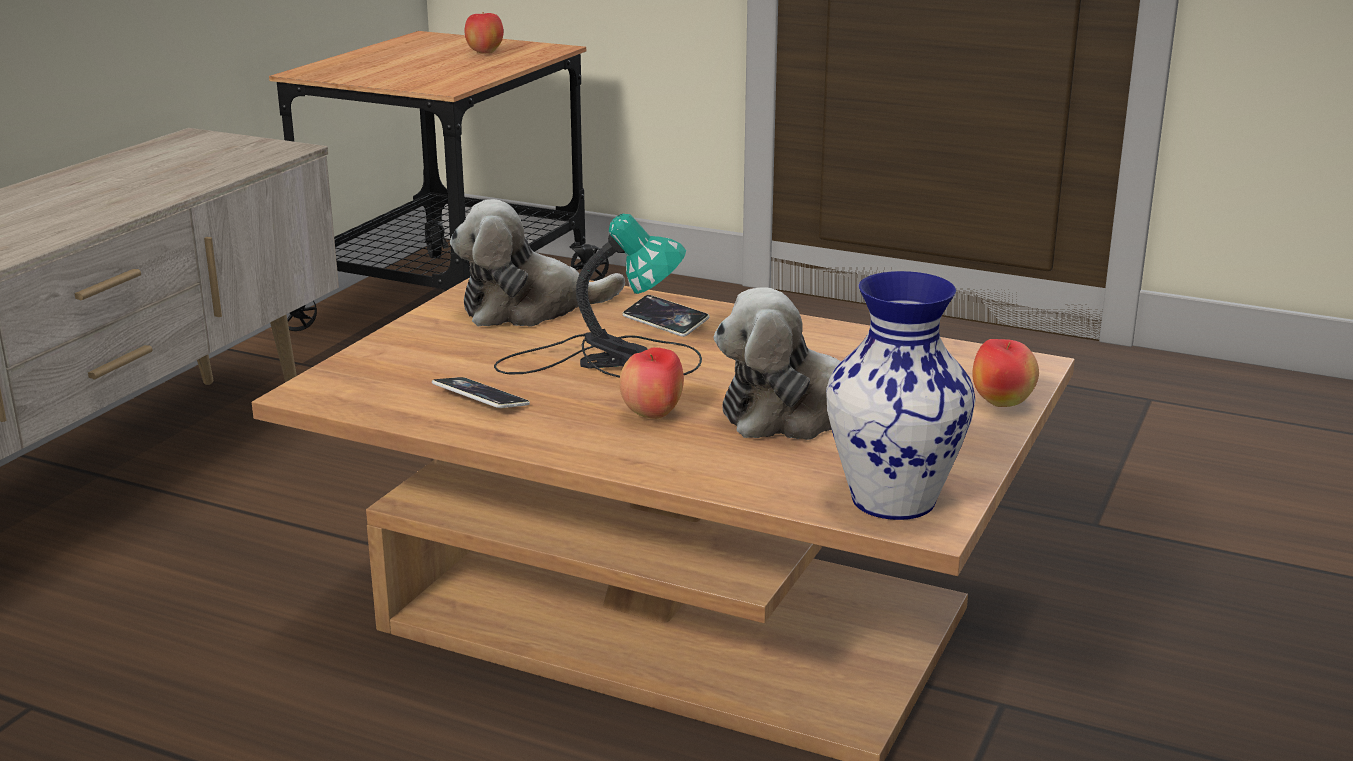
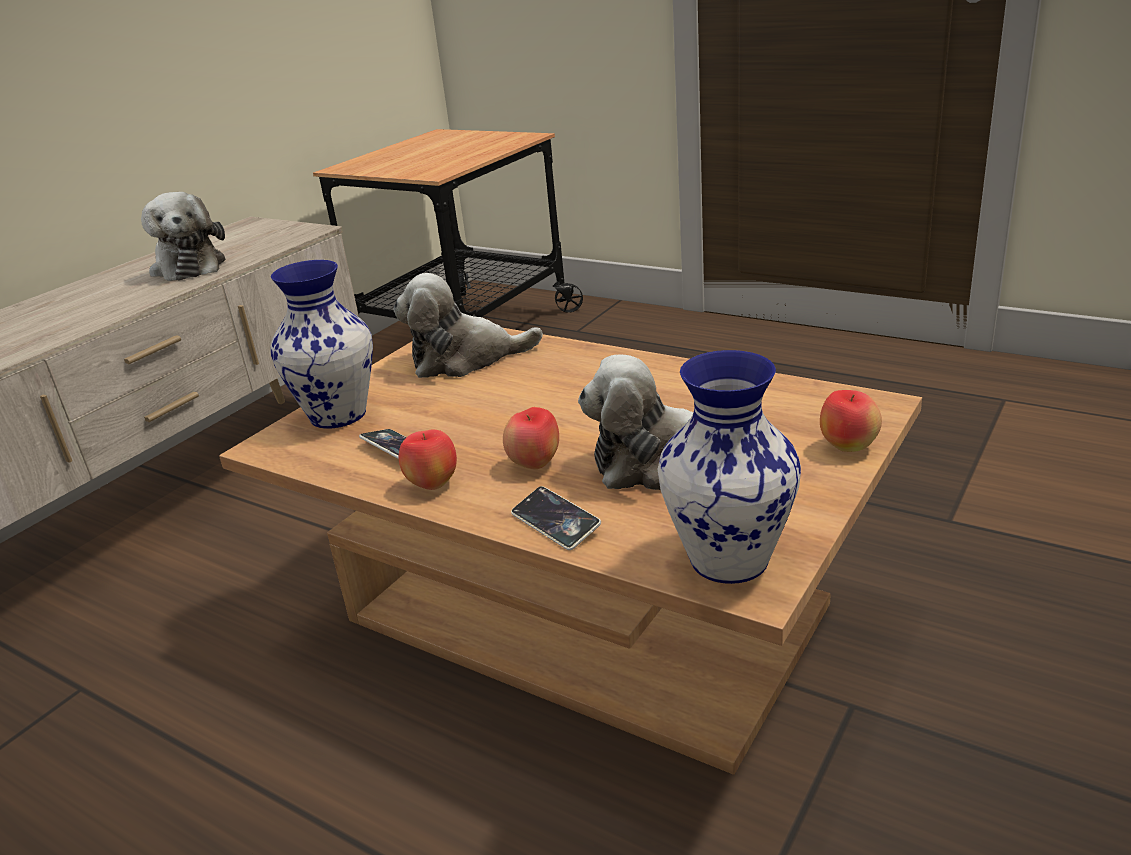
camera: 10 degrees right, 5 degrees up
apple [465,12,504,54] -> apple moved to [399,430,457,490]
table lamp [494,214,702,378] -> none
phone [622,295,710,337] -> phone moved to [511,486,601,550]
none -> plush toy [141,192,226,281]
none -> vase [270,260,373,429]

